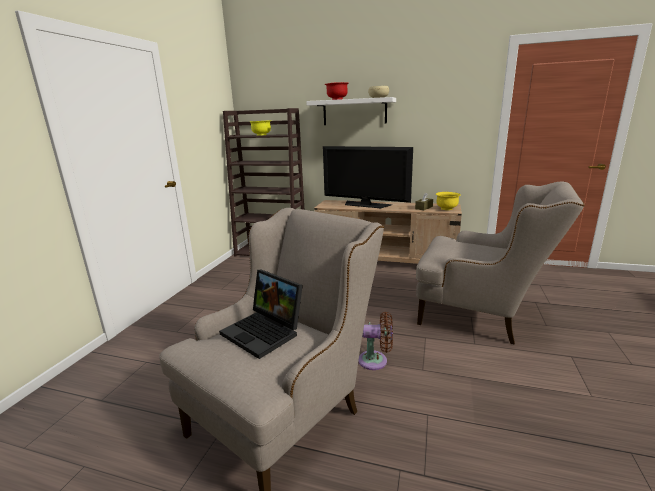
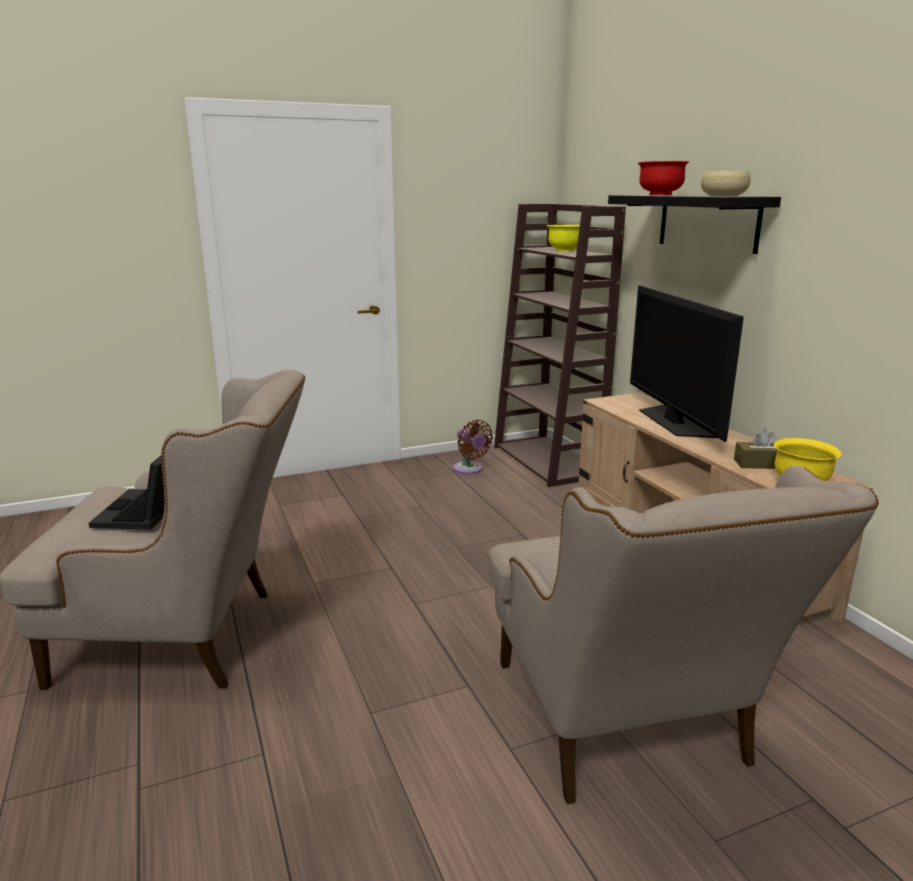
camera: 50 degrees right, 0 degrees up
white shelf [306,97,396,125] -> black shelf [608,195,781,254]
brown fan [358,312,393,370] -> brown fan moved to [453,420,493,474]

